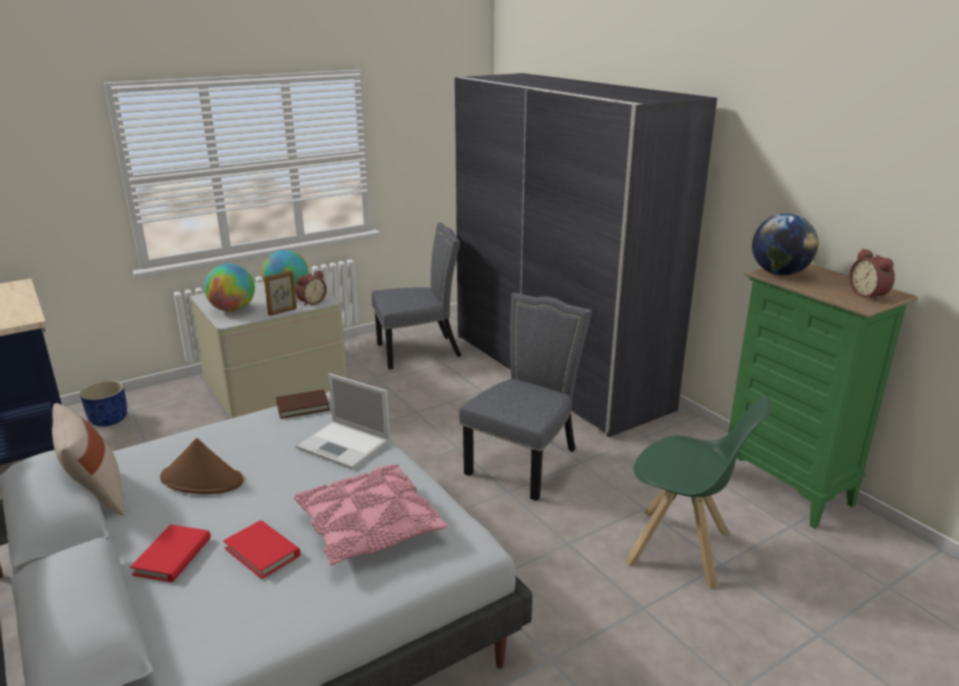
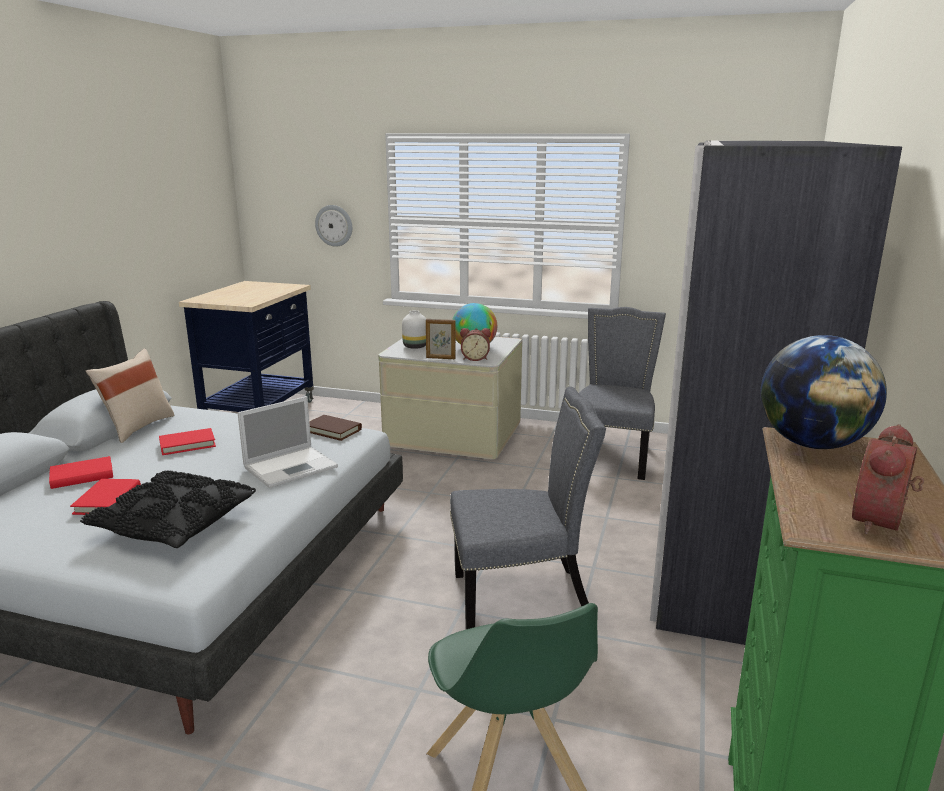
camera: 50 degrees right, 5 degrees down
blue planter [80,381,127,427] -> none
brown hat [160,438,244,494] -> red book [159,428,216,455]
globe [204,264,255,312] -> white vase [402,310,426,349]
pink pillow [294,464,448,565] -> black pillow [80,470,256,548]
laptop [295,373,390,469] -> laptop turned 120 degrees counterclockwise [238,396,338,488]
grey chair [372,223,462,370] -> grey chair turned 105 degrees counterclockwise [579,307,666,480]
none -> wall clock [315,205,352,247]

